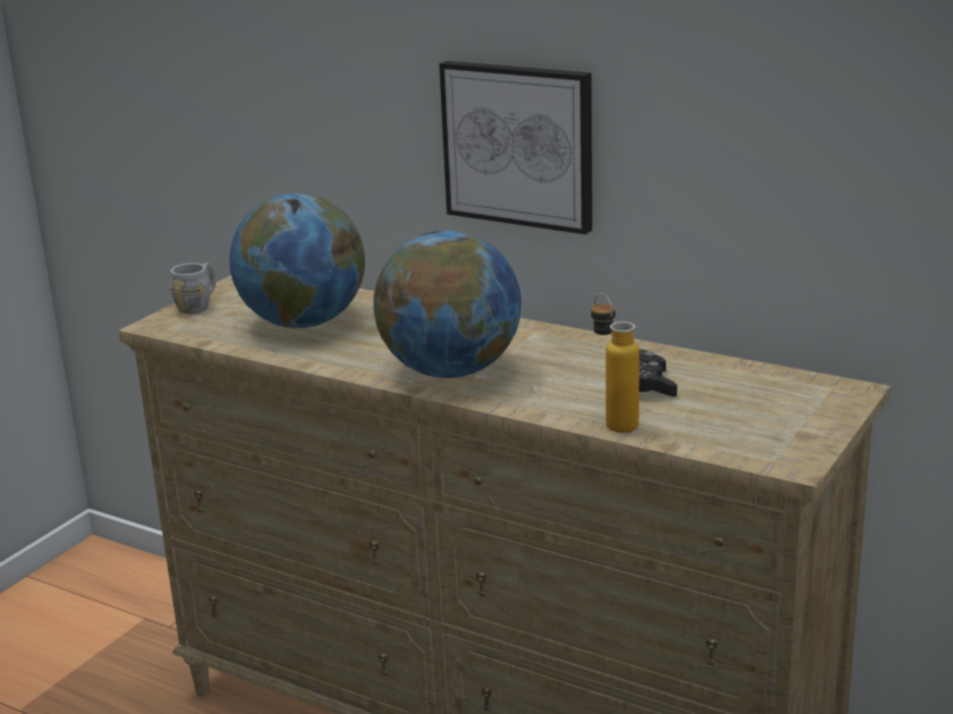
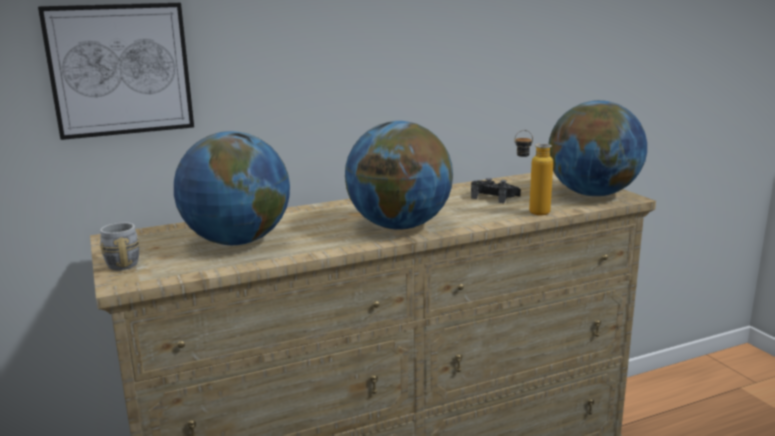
camera: 55 degrees left, 5 degrees down
picture [439,61,592,235] -> picture moved to [38,3,194,140]
none -> globe [548,100,647,196]

